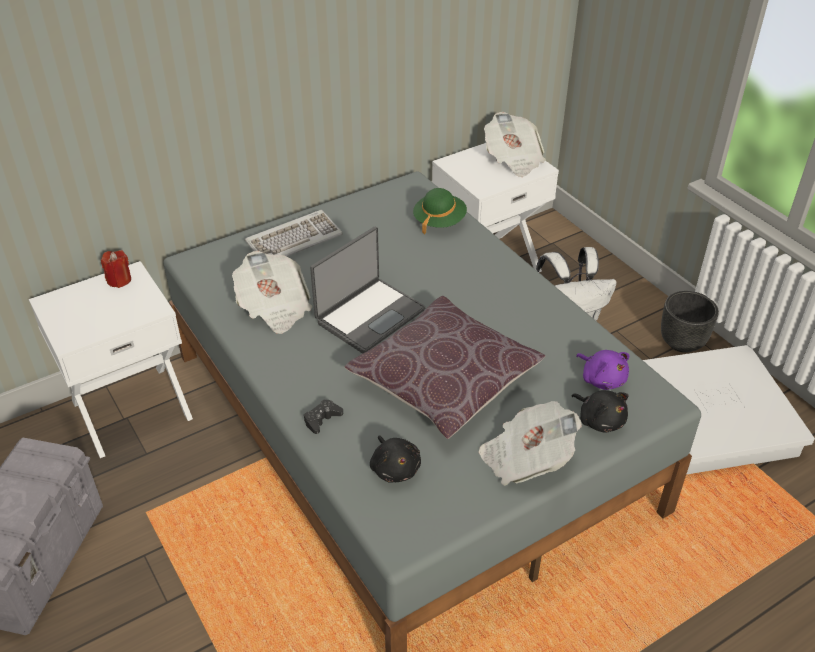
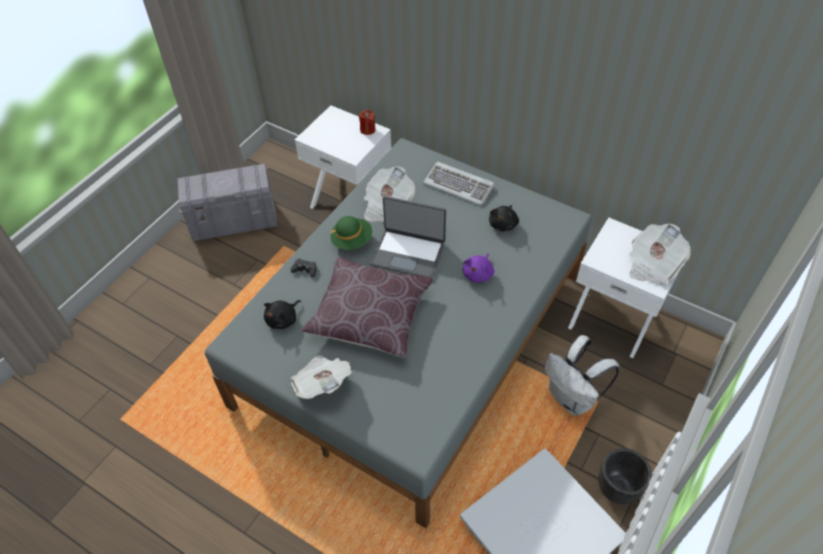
camera: 65 degrees right, 10 degrees up
green hat [413,188,467,234] -> green hat moved to [330,216,372,250]
black plush toy [572,390,629,433] -> black plush toy moved to [489,205,519,231]
purple plush toy [576,350,630,390] -> purple plush toy moved to [462,254,494,283]

